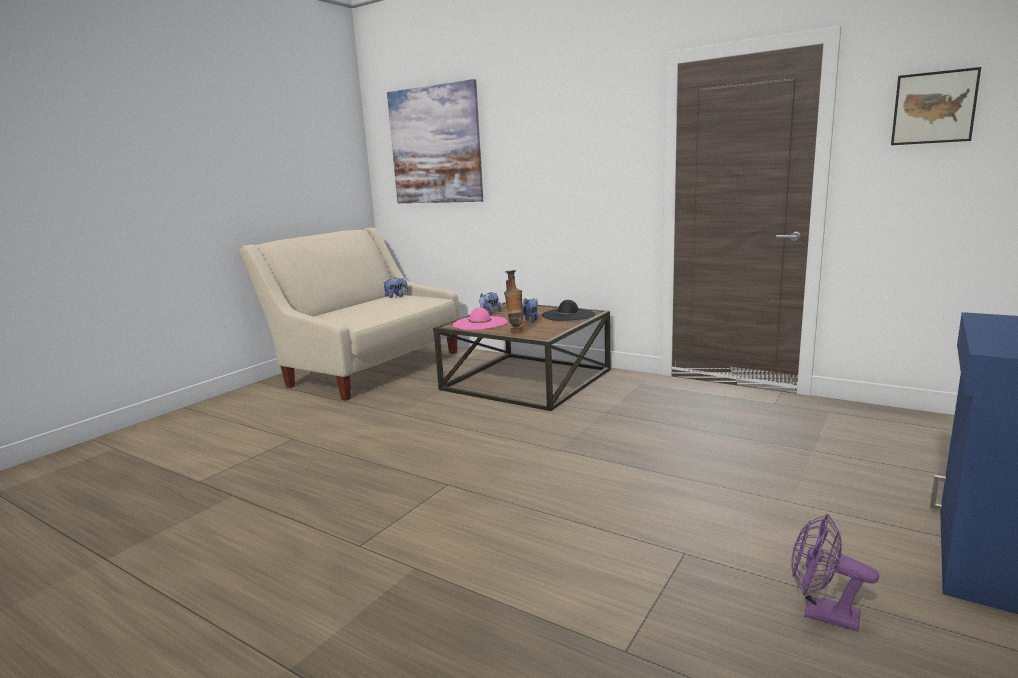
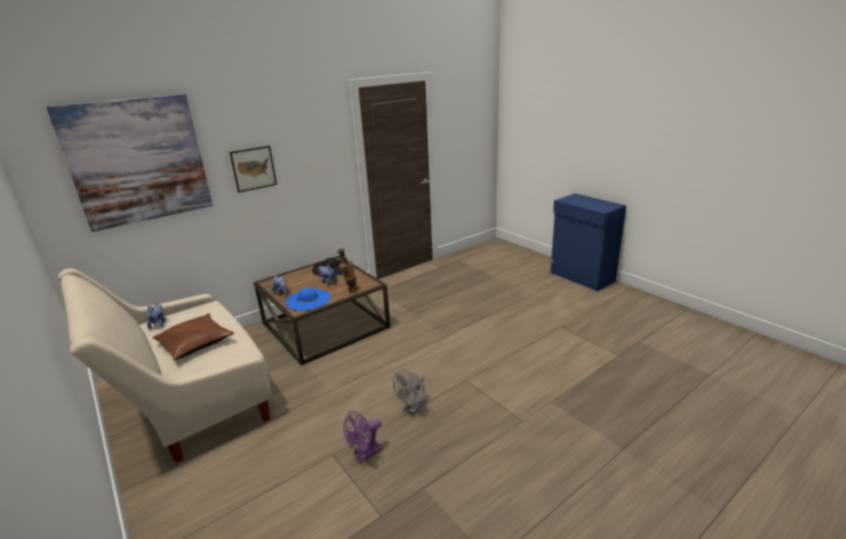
camera: 70 degrees left, 10 degrees up
pink hat [453,308,508,330] -> blue hat [286,288,331,311]
purple fan [791,514,879,632] -> purple fan moved to [343,411,382,462]
picture [891,67,981,145] -> picture moved to [229,146,277,193]
none -> brown pillow [153,313,234,360]
none -> grey fan [393,369,426,415]

